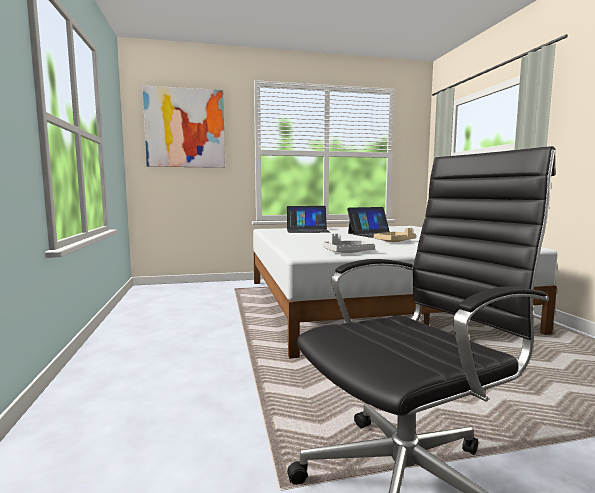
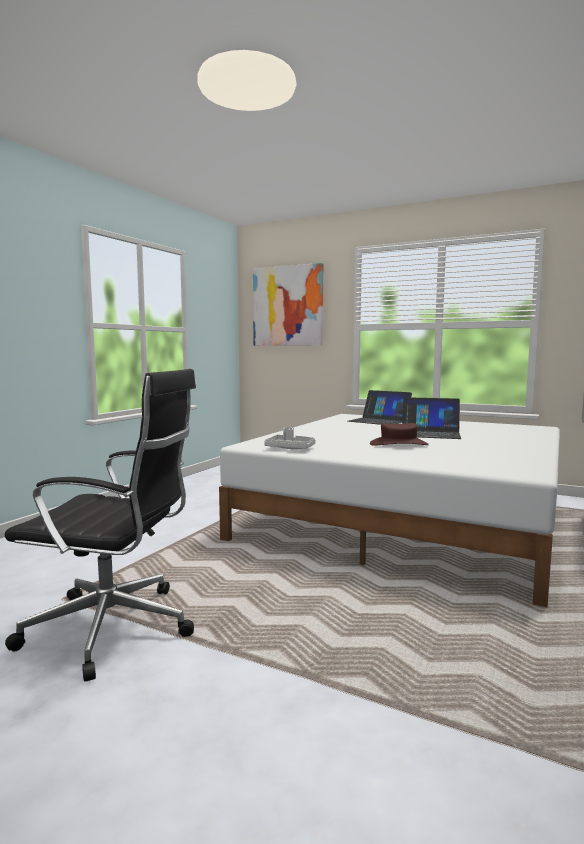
camera: 40 degrees right, 0 degrees up
beige tray [374,228,416,242] -> brown hat [370,423,429,445]

